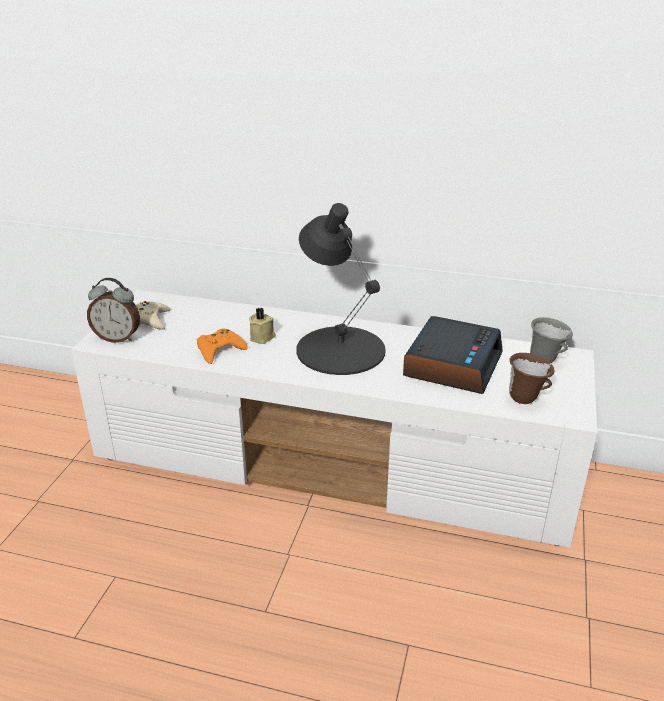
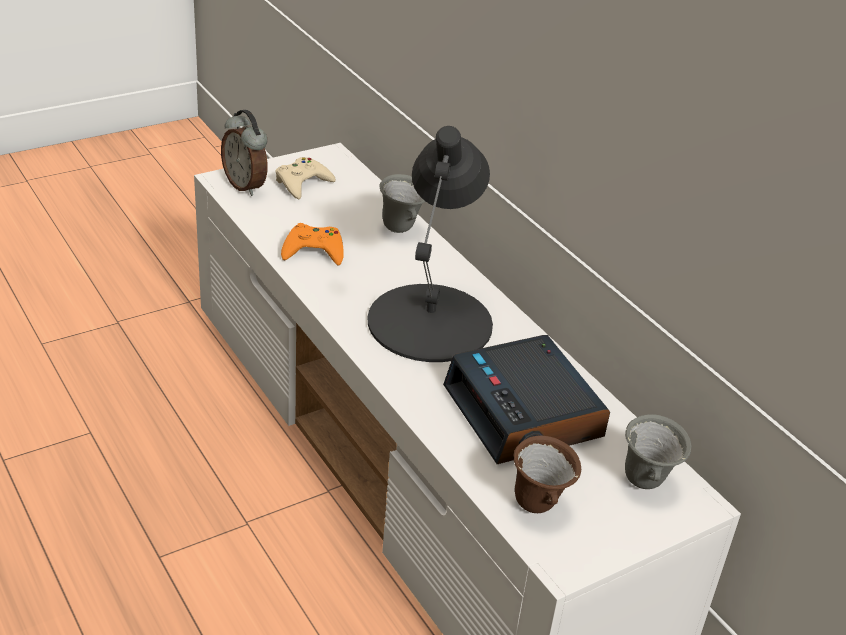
camera: 40 degrees right, 5 degrees up
beige candle [249,308,276,344] -> none
alarm clock [403,316,503,394] -> alarm clock turned 90 degrees clockwise [443,335,610,464]
none -> grey mug [379,174,426,233]

